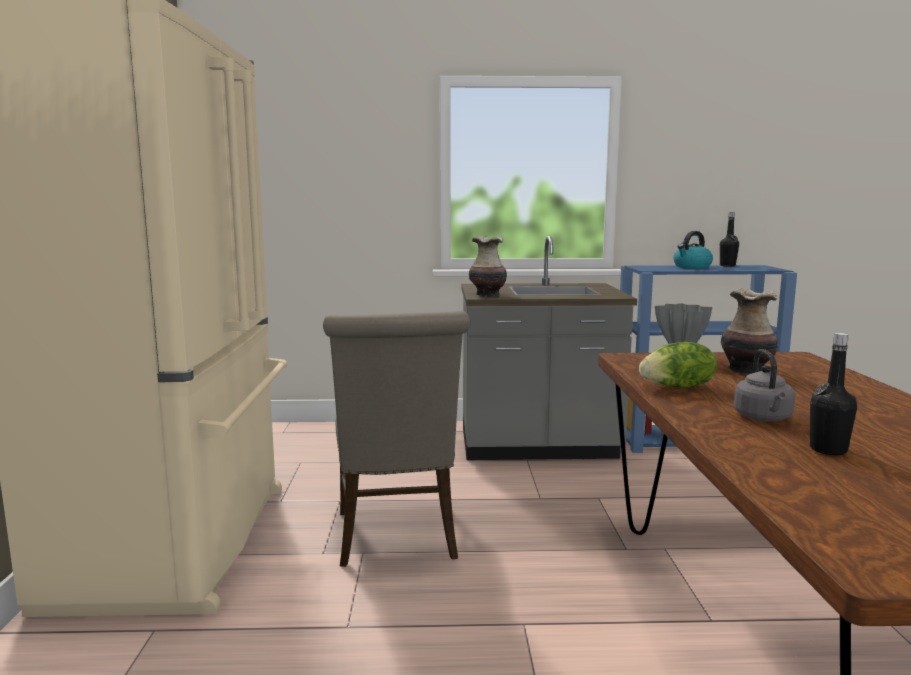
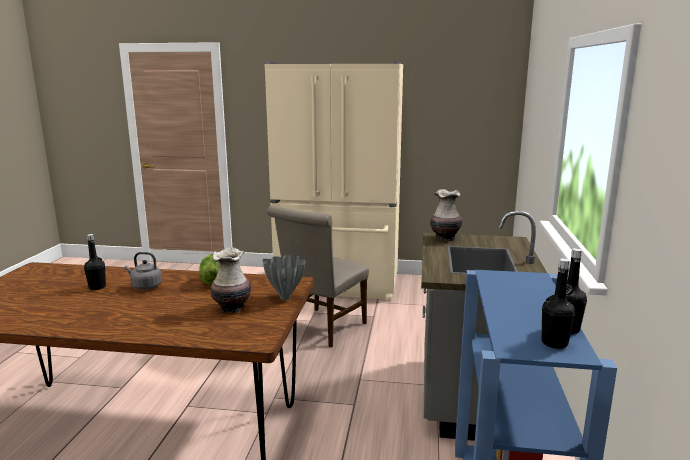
camera: 100 degrees right, 5 degrees up
beige chair [323,311,471,567] -> beige chair turned 60 degrees counterclockwise [267,205,369,348]
kettle [673,231,713,268] -> none
none -> black bottle [542,258,575,349]

